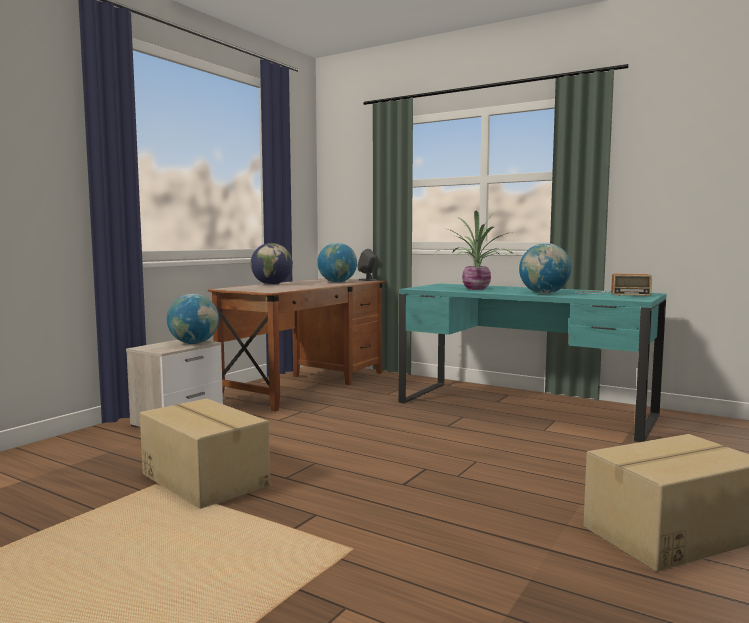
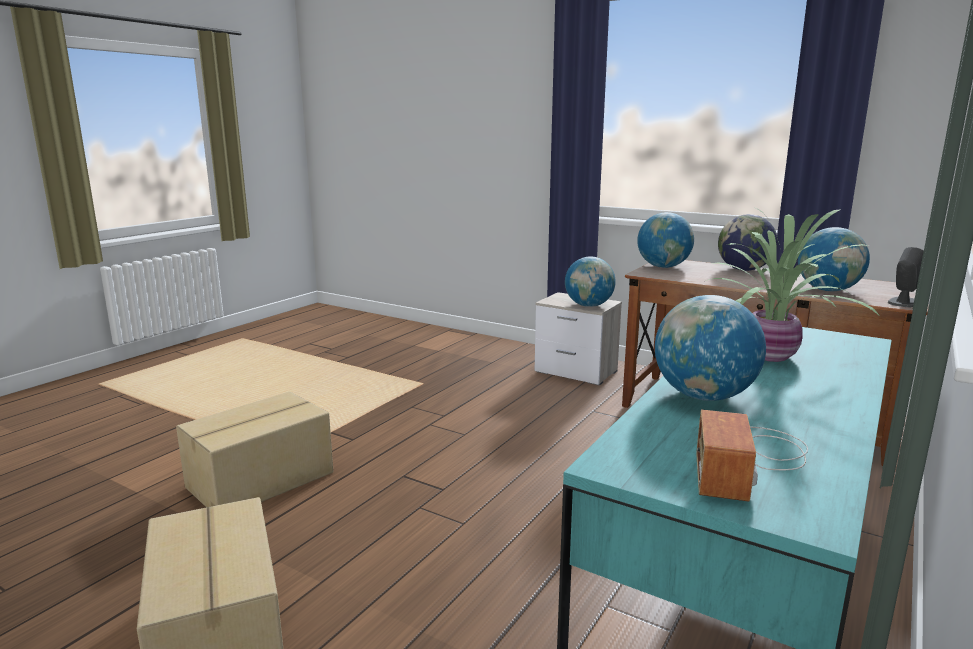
camera: 90 degrees right, 10 degrees up
cardboard box [140,398,270,509] -> cardboard box moved to [176,392,333,507]
none -> globe [637,212,694,268]

